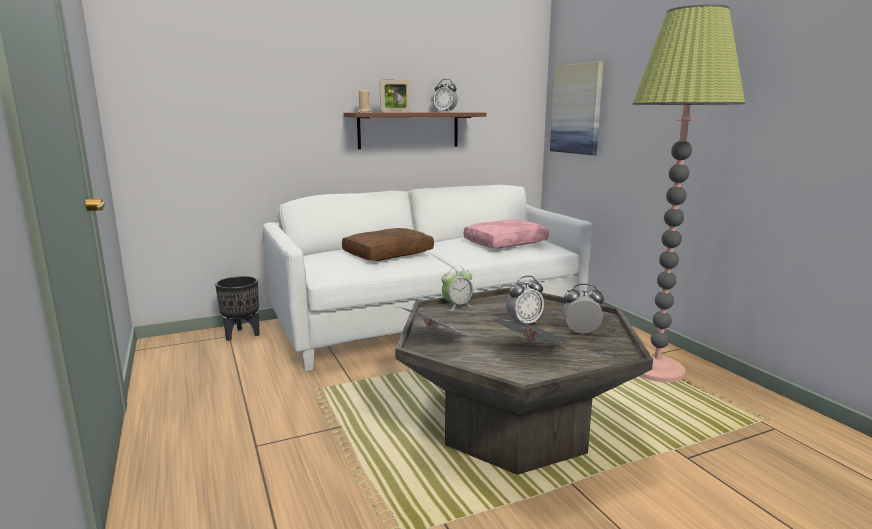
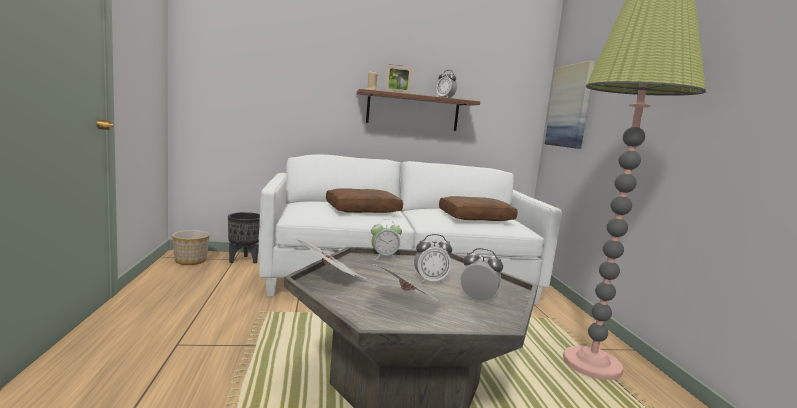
camera: 15 degrees right, 5 degrees down
pink pillow [464,219,549,248] -> brown pillow [439,196,518,221]
none -> planter [172,230,210,265]

